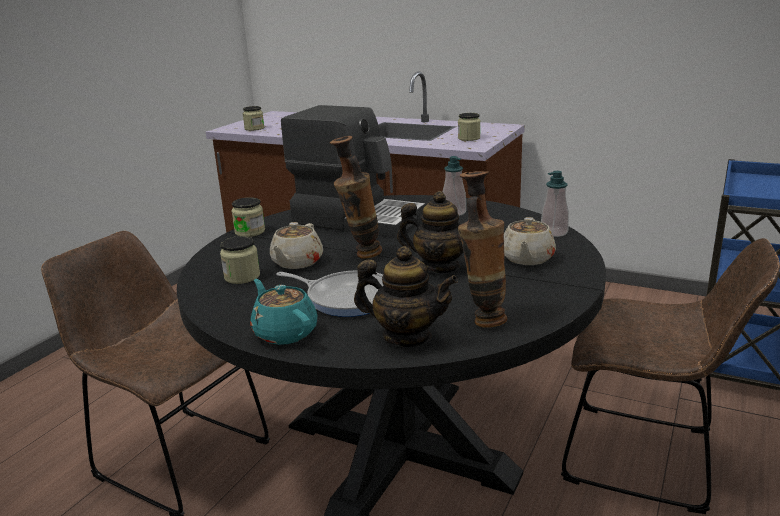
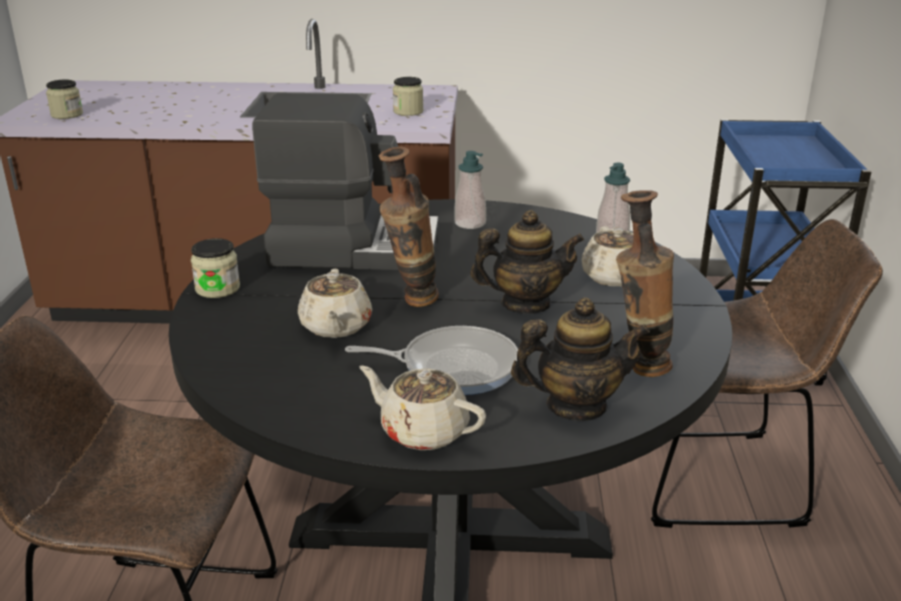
camera: 25 degrees left, 5 degrees up
jar [220,236,260,284] -> none
turquoise teapot [250,279,318,345] -> beige teapot [359,366,486,450]

